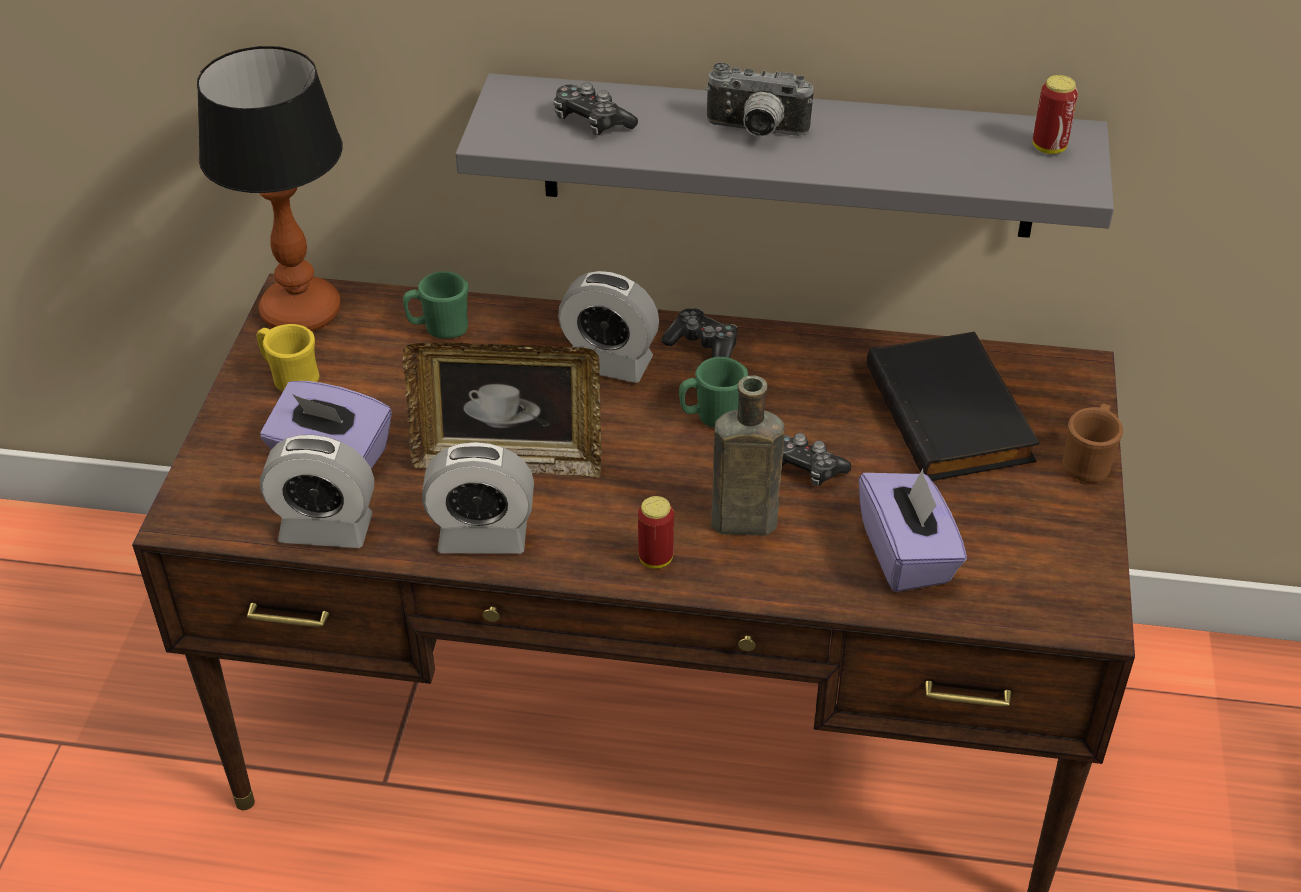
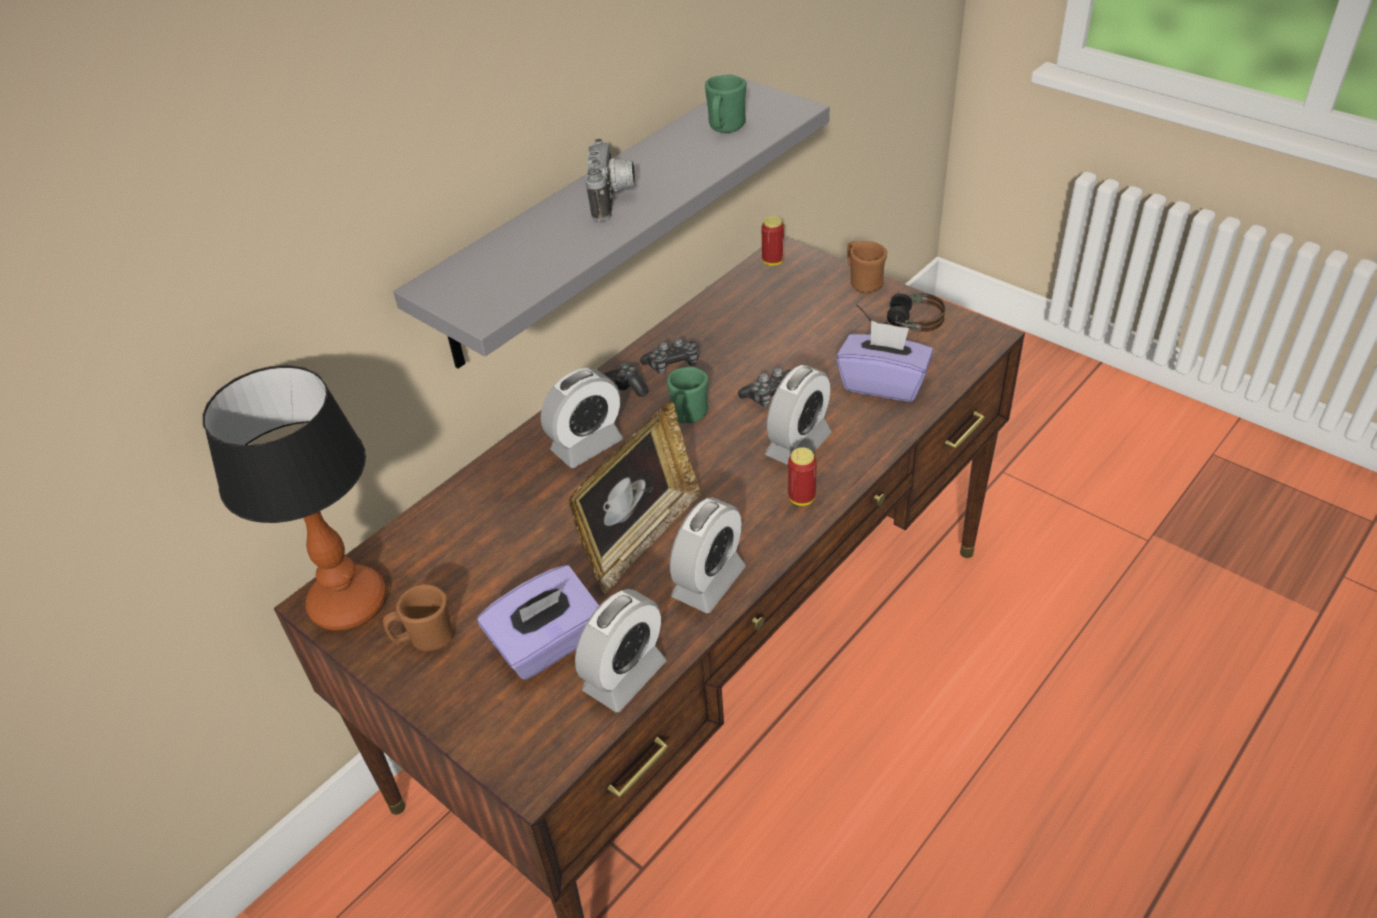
camera: 55 degrees left, 0 degrees up
yellow mug [256,324,320,392] -> brown mug [383,584,453,651]
green mug [403,271,469,339] -> green mug moved to [705,75,747,133]
game controller [554,83,638,135] -> game controller moved to [640,338,699,374]
camera [705,63,814,137] -> camera turned 45 degrees counterclockwise [586,139,635,221]
brown bottle [711,375,784,536] -> alarm clock [765,365,832,465]
black book [867,332,1040,481] -> none
can [1033,75,1078,154] -> can moved to [762,216,784,266]
none -> headphones [856,293,945,332]

